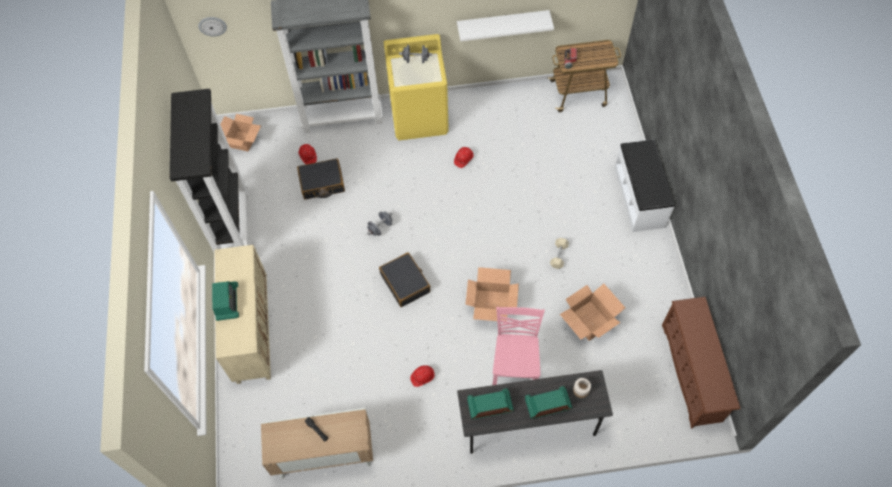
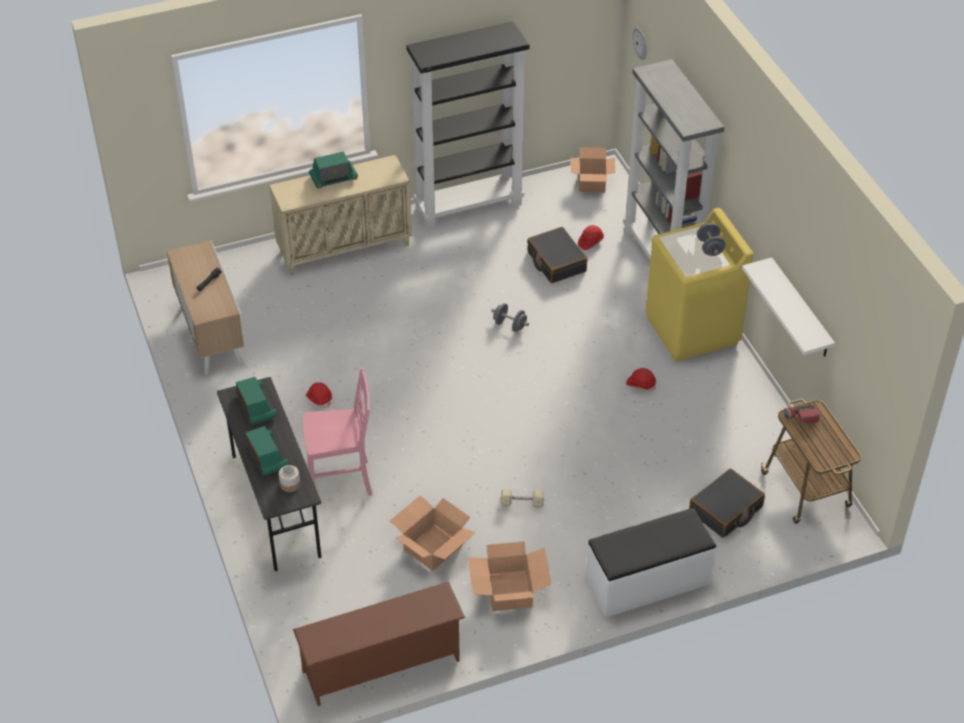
camera: 75 degrees right, 15 degrees down
black suitcase [379,253,430,307] -> black suitcase moved to [689,468,765,538]
cardboard box [465,267,519,321] -> cardboard box moved to [468,541,551,611]

